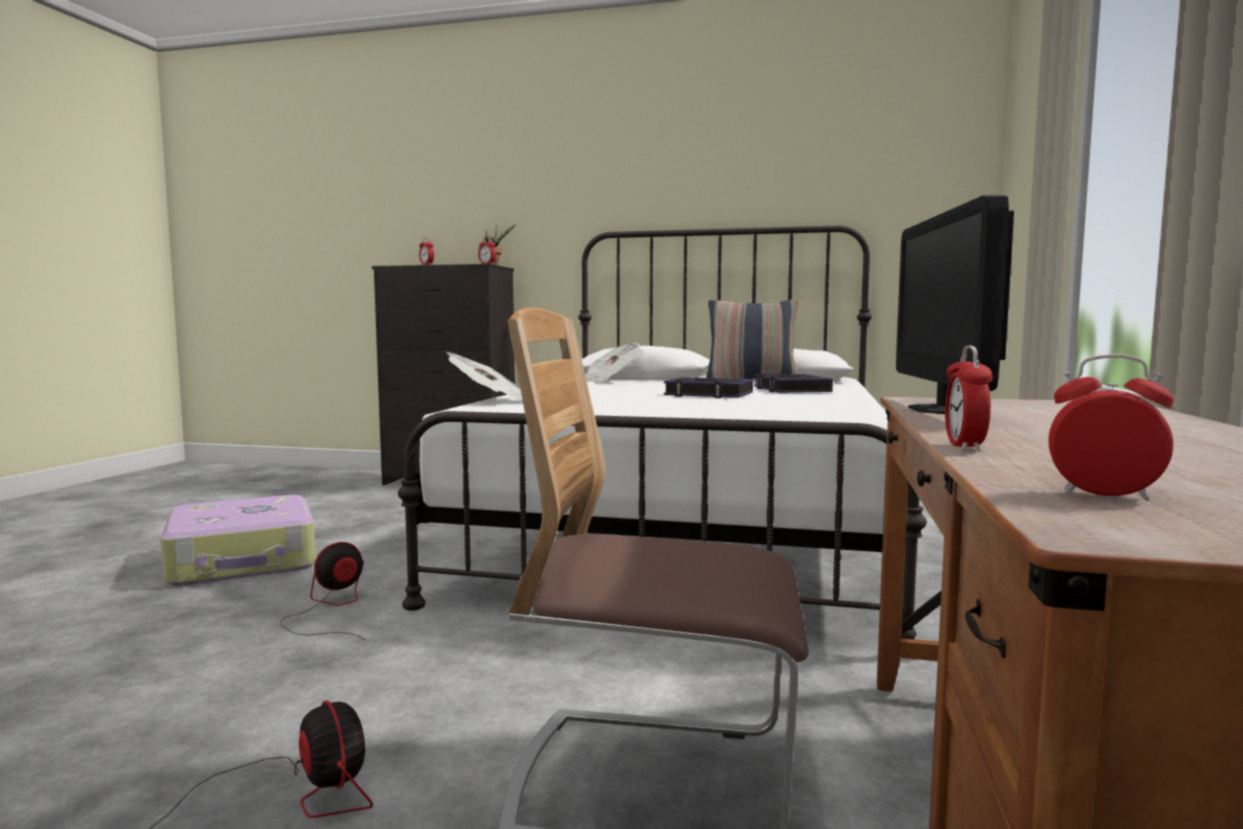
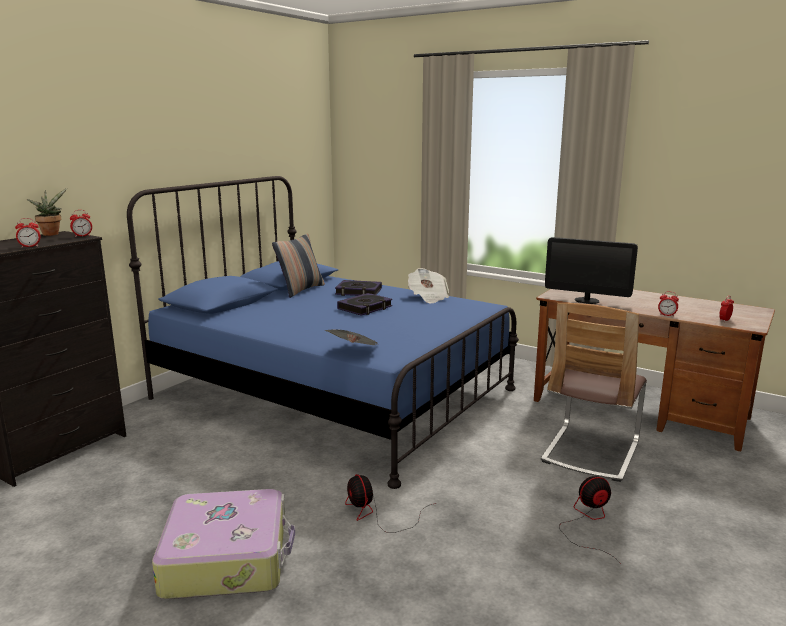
camera: 70 degrees left, 10 degrees up
white bed [398,226,927,639] -> blue bed [127,176,519,489]
newspaper [585,343,644,382] -> newspaper moved to [408,268,449,303]

